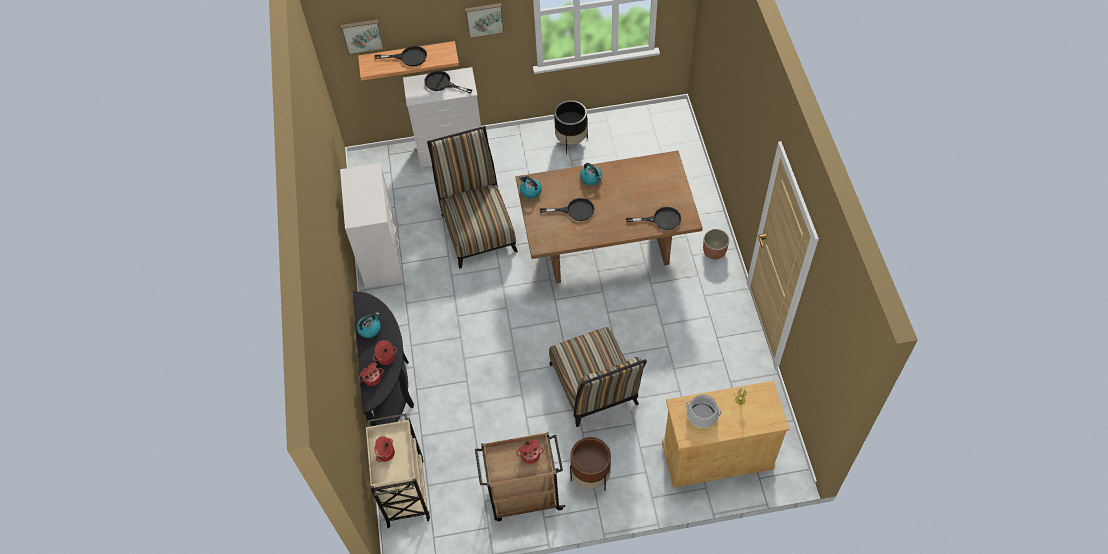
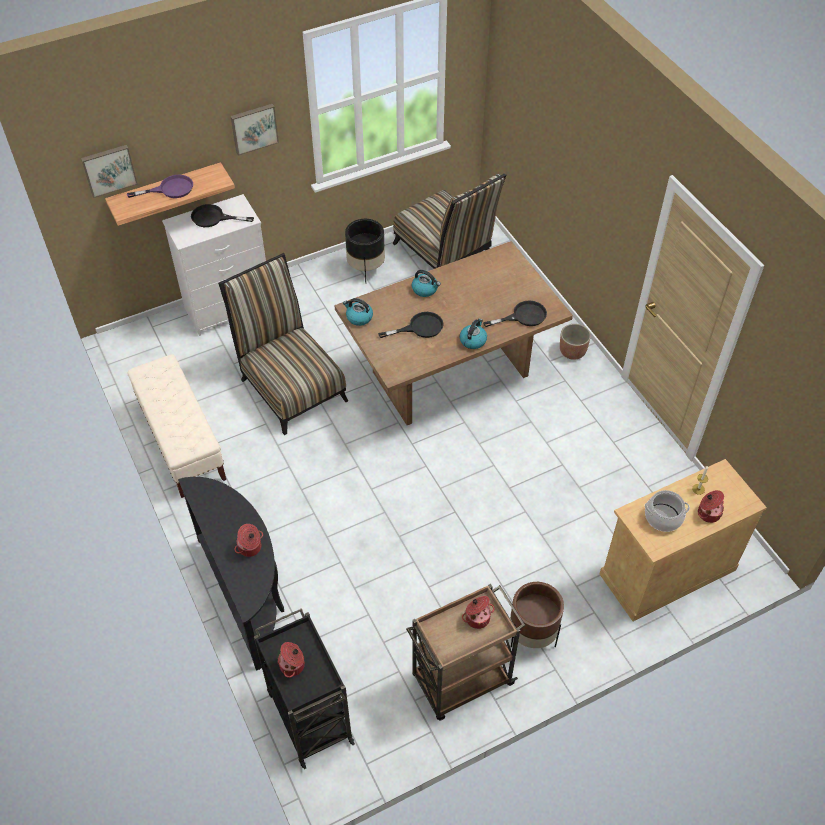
camera: 20 degrees left, 5 degrees down
white dresser [340,163,404,288] -> beige bench [128,354,226,498]
kettle [357,312,381,338] -> kettle moved to [460,318,487,349]
cooking pot [358,362,383,386] -> cooking pot moved to [698,490,724,523]
beige cart [365,414,430,528] -> black cart [254,608,355,769]
black frying pan [374,46,427,66] -> purple frying pan [127,175,193,198]
chair [549,327,647,427] -> chair moved to [393,174,506,269]

